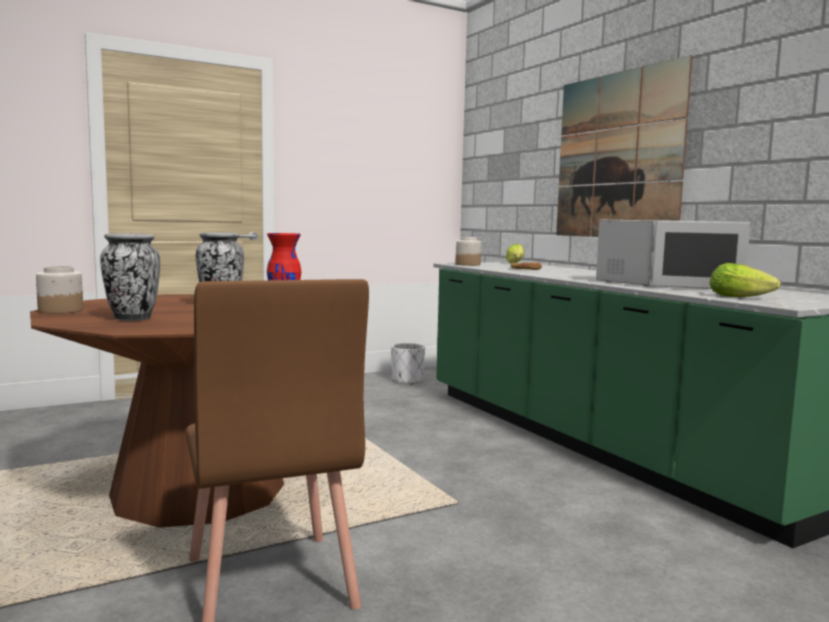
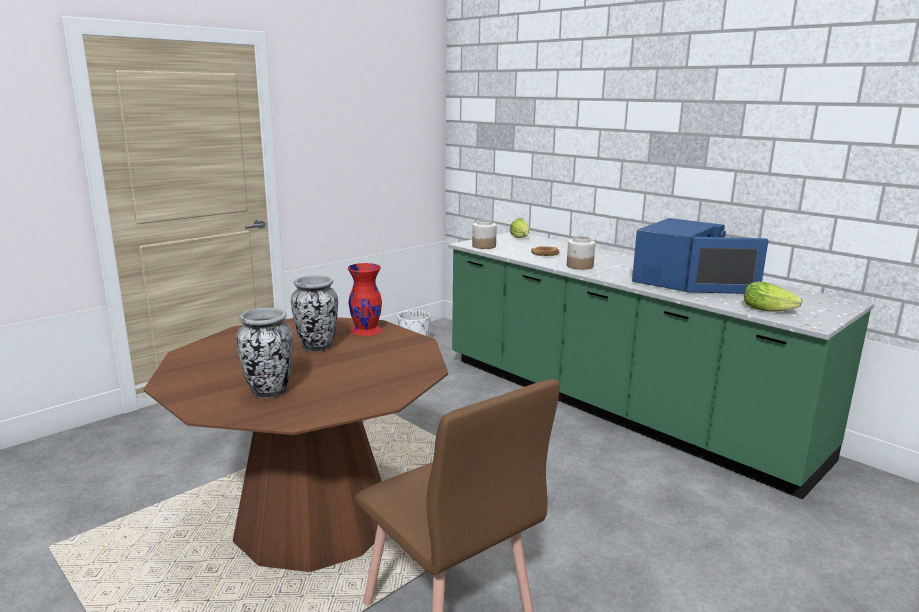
camera: 15 degrees left, 10 degrees up
jar [36,266,83,314] -> jar moved to [567,236,595,270]
picture [556,55,693,237] -> none
white microwave [596,220,751,289] -> blue microwave [632,218,768,294]

